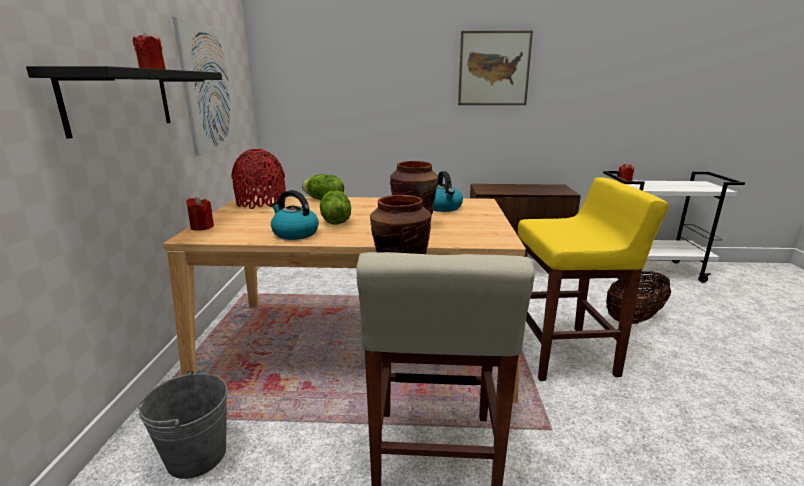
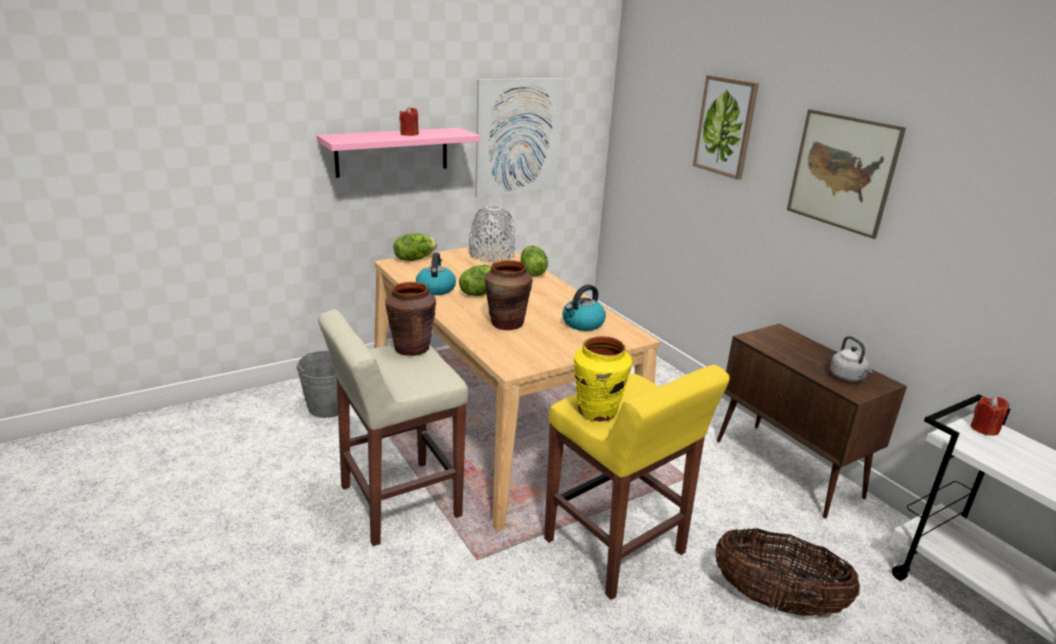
camera: 55 degrees right, 5 degrees up
black shelf [26,66,222,139] -> pink shelf [317,127,480,178]
red candle [186,197,214,231] -> lettuce [394,233,437,261]
red vase [231,149,286,209] -> grey vase [469,205,516,263]
none -> yellow vase [574,336,632,422]
none -> picture [693,75,759,180]
none -> grey kettle [830,336,873,382]

